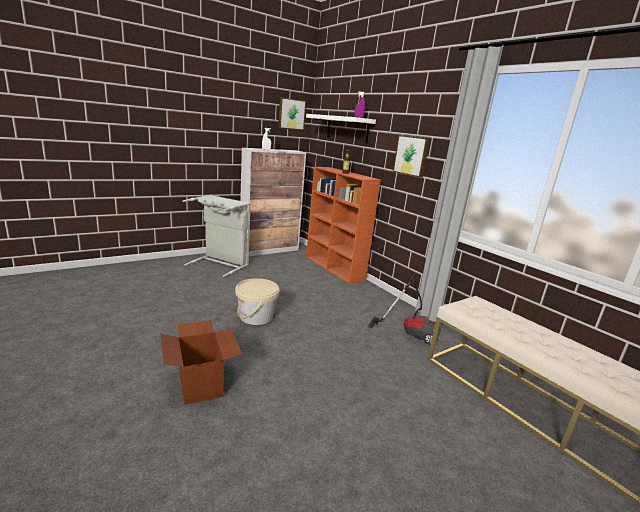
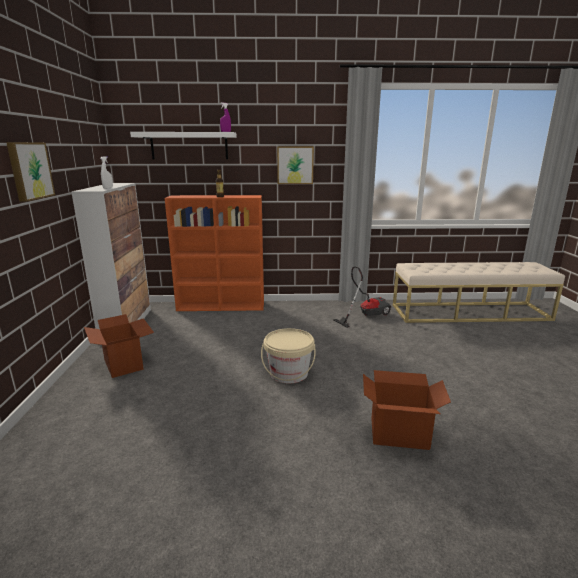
camera: 55 degrees left, 0 degrees up
grey laundry basket [183,195,251,277] -> cardboard box [84,314,154,378]
picture [278,97,306,130] -> picture moved to [6,142,55,202]

